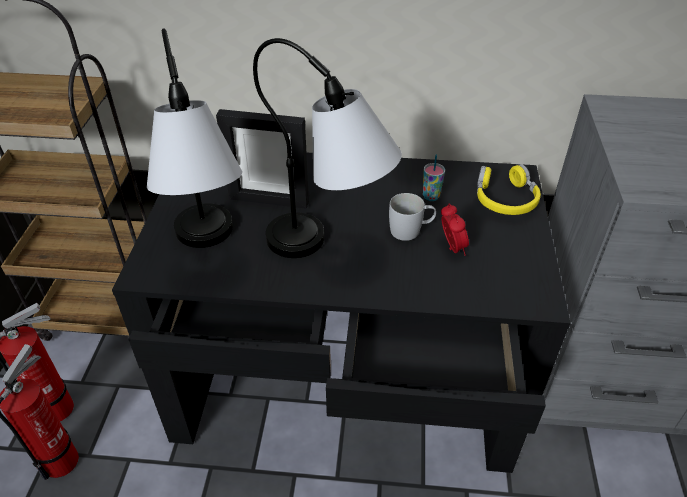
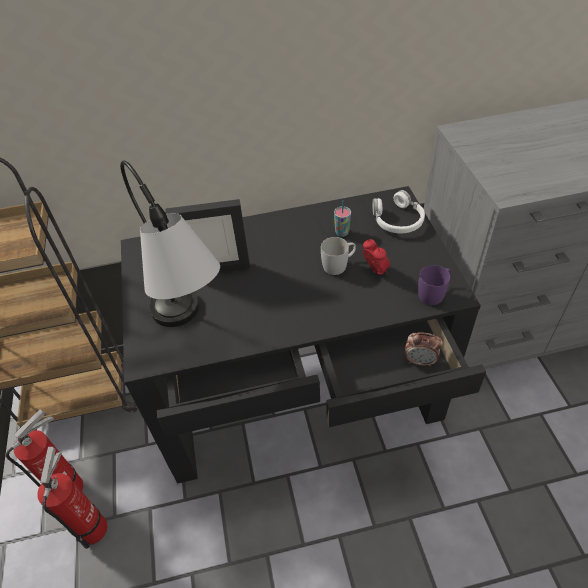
camera: 15 degrees left, 5 degrees up
table lamp [253,38,402,258] -> none
yellow headphones [477,164,541,215] -> white headphones [372,190,425,234]
none -> alarm clock [405,333,443,367]
none -> purple mug [418,265,451,305]

